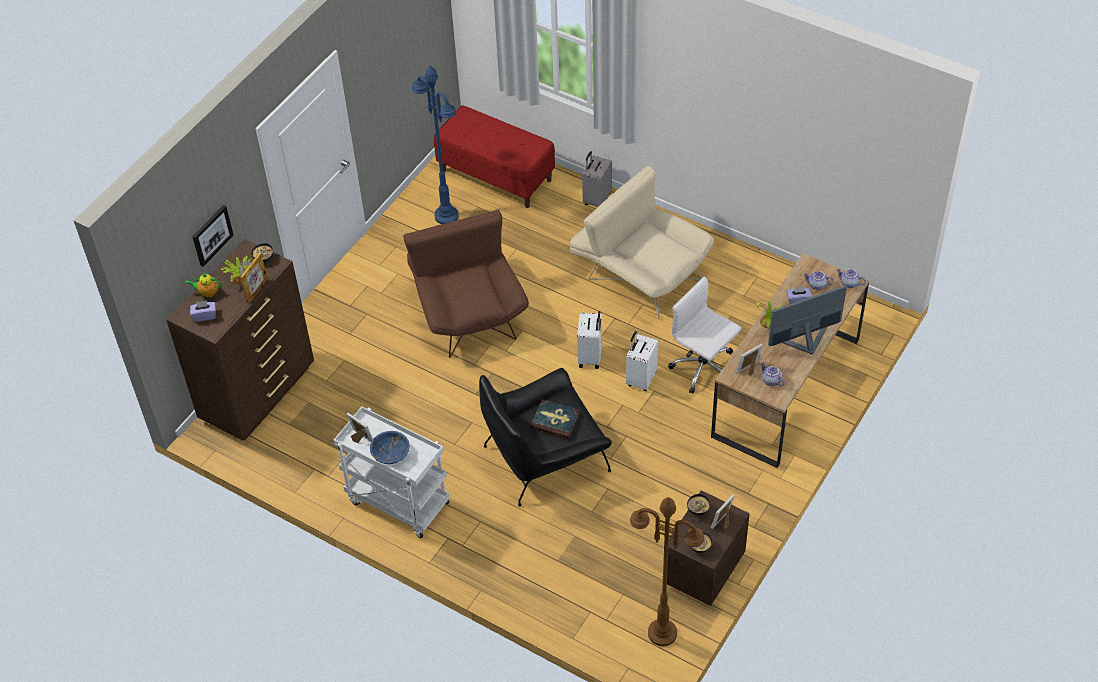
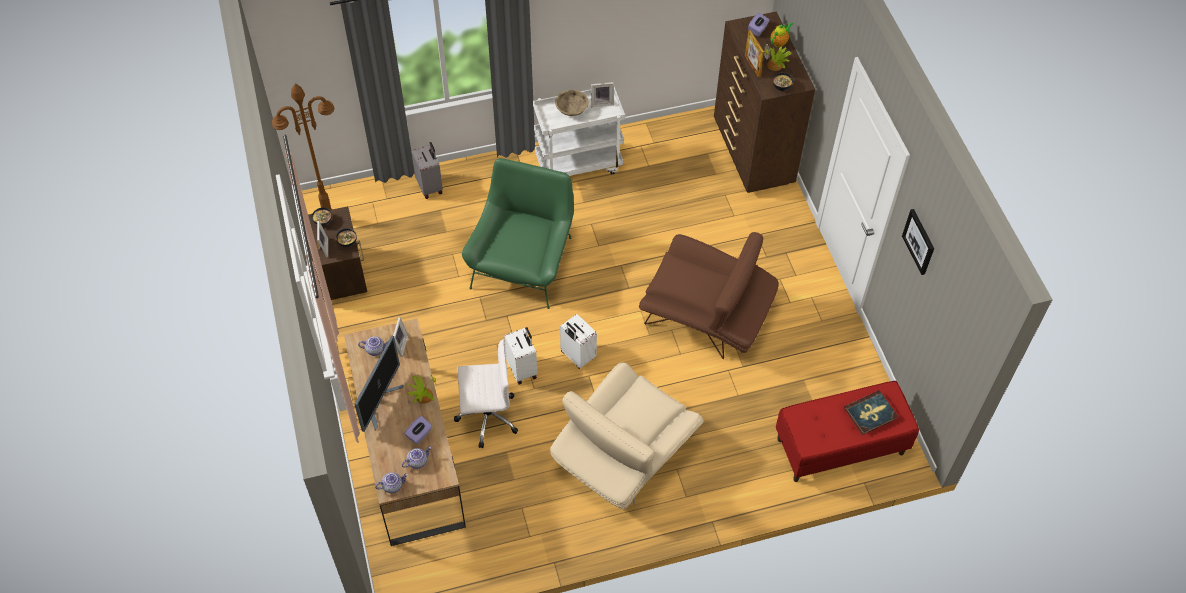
camera: 130 degrees right, 5 degrees up
picture [192,205,234,266] -> picture moved to [902,209,934,275]
blue bowl [370,431,410,464] -> beige bowl [555,90,589,116]
blue floor lamp [412,66,459,224] -> none
black armchair [479,368,612,507] -> green armchair [462,158,574,309]
book [530,399,580,439] -> book moved to [844,390,898,435]
beige armchair [570,166,714,319] -> beige armchair turned 135 degrees clockwise [550,362,704,509]
grey suitcase [582,151,612,207] -> grey suitcase moved to [411,142,443,199]

